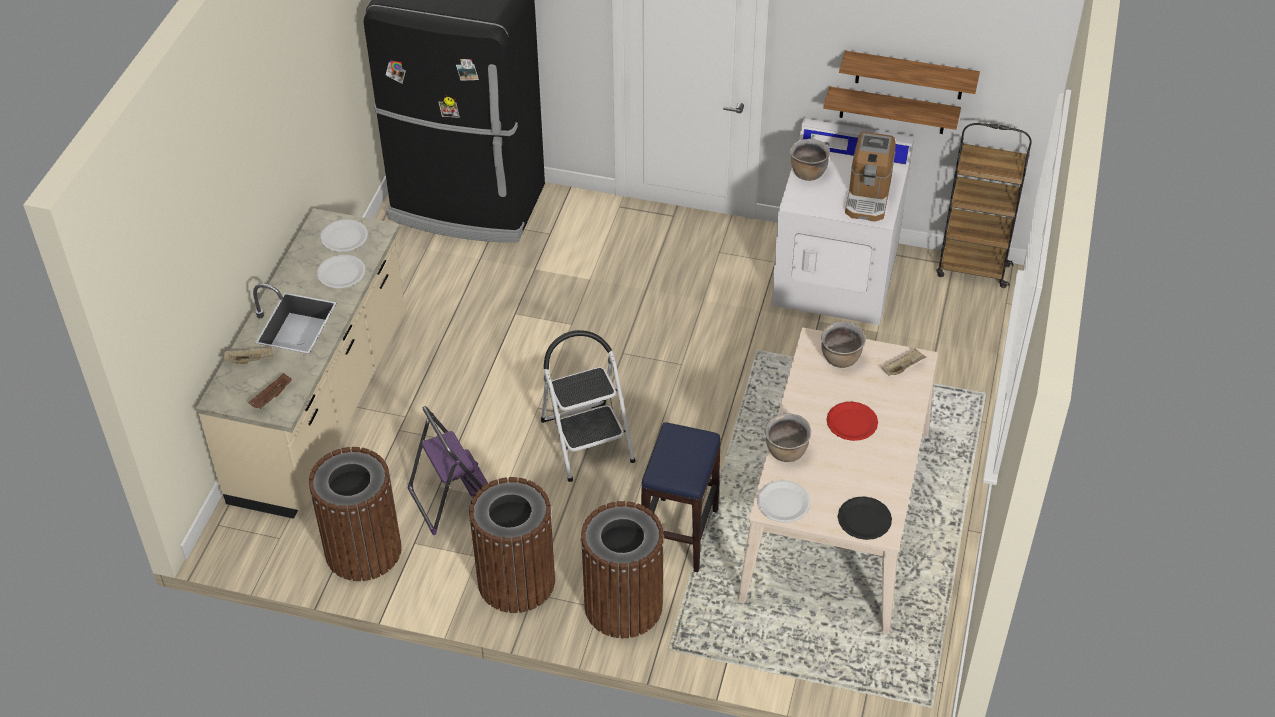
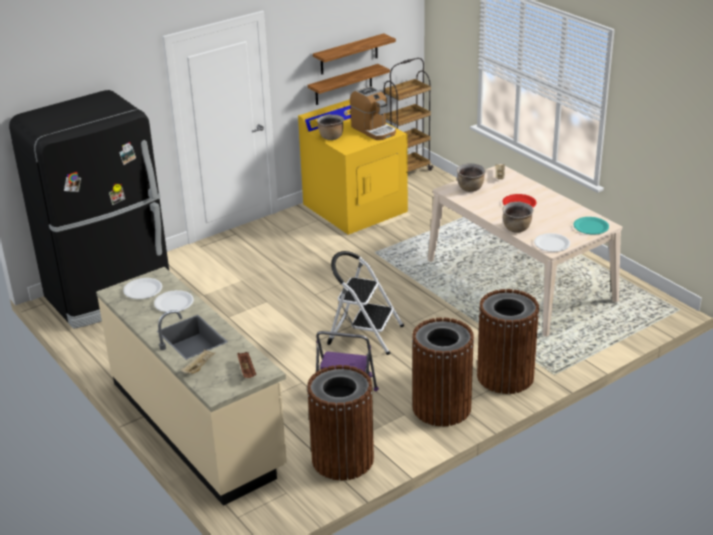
camera: 50 degrees left, 15 degrees down
stool [641,422,721,572] -> none
white washing machine [771,118,914,325] -> yellow washing machine [298,99,408,235]
black plate [838,496,892,540] -> turquoise plate [573,217,609,235]

